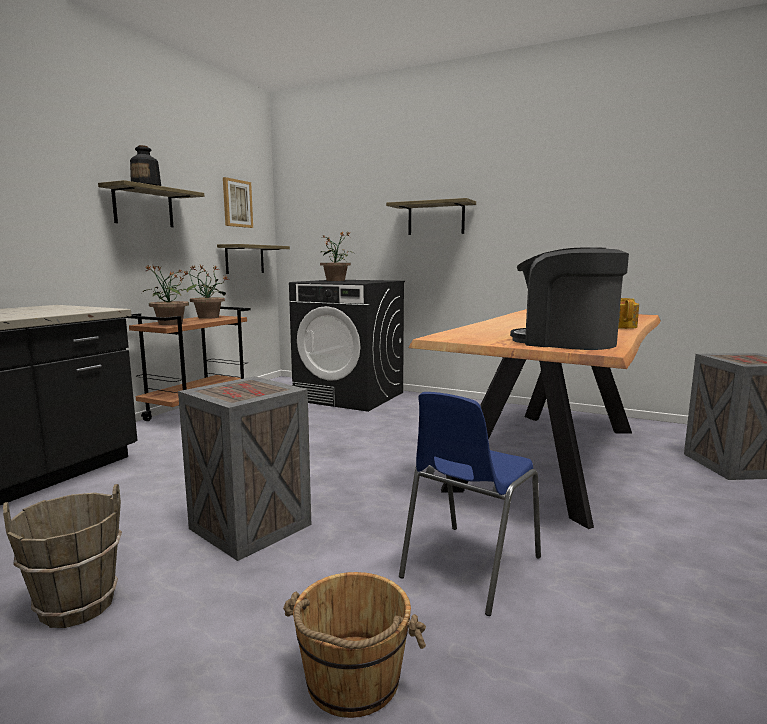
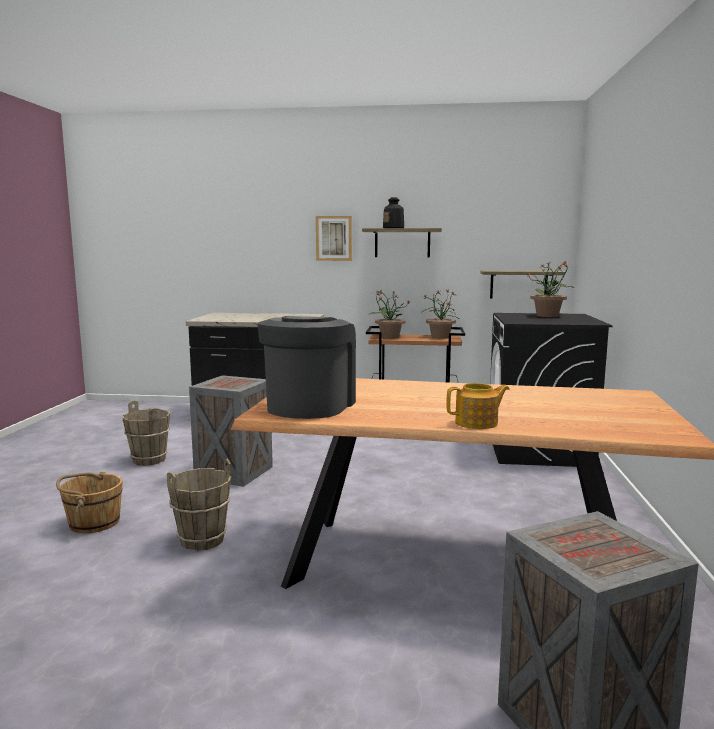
camera: 70 degrees right, 0 degrees up
picture [223,177,253,228] -> picture moved to [316,216,352,261]
shelf [386,198,476,235] -> none
blue chair [399,392,541,616] -> brown bucket [167,459,231,551]

